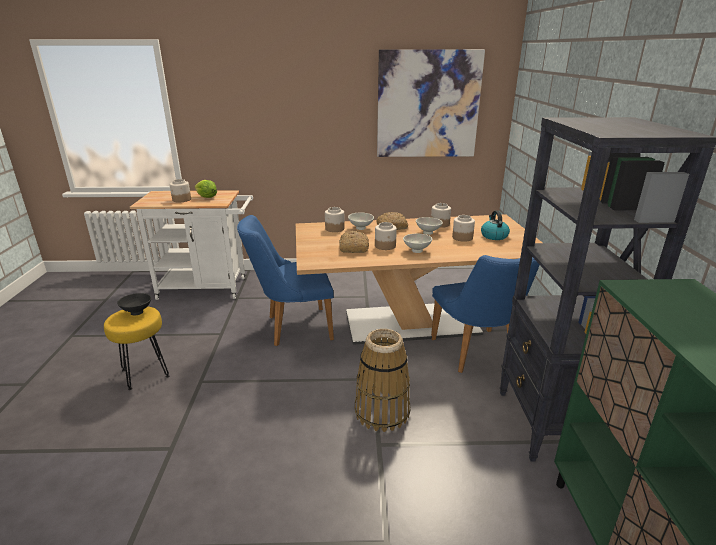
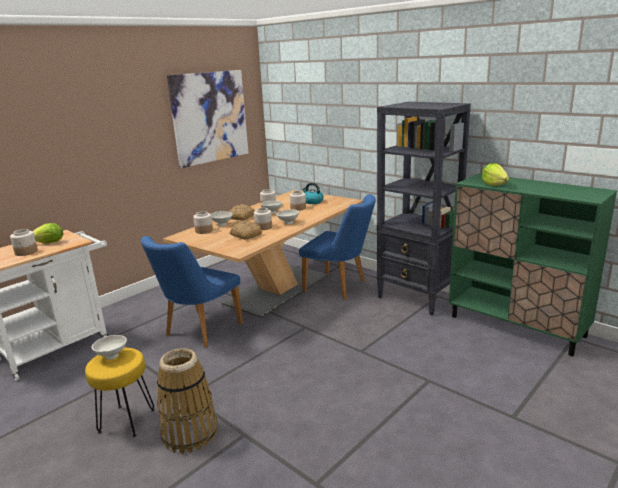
camera: 45 degrees left, 5 degrees down
black bowl [117,293,151,316] -> white bowl [92,335,127,360]
basket [355,329,410,432] -> basket moved to [157,348,218,454]
none -> lettuce [482,163,509,186]

